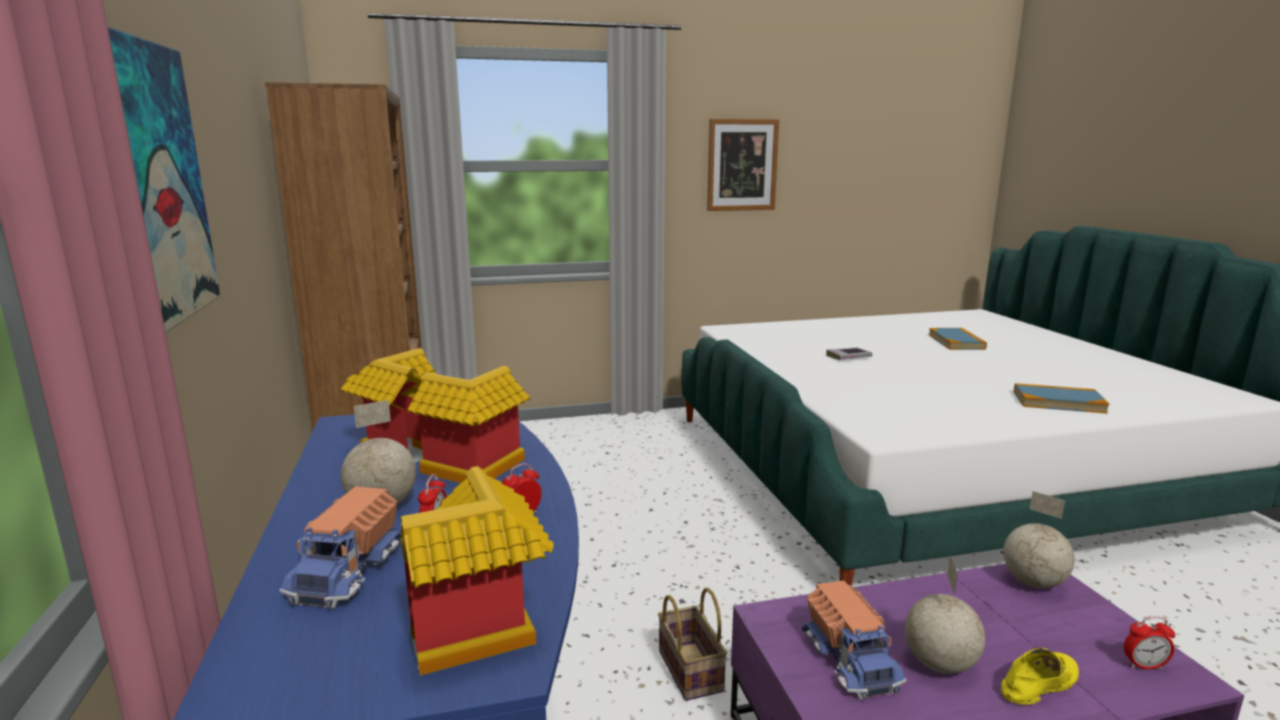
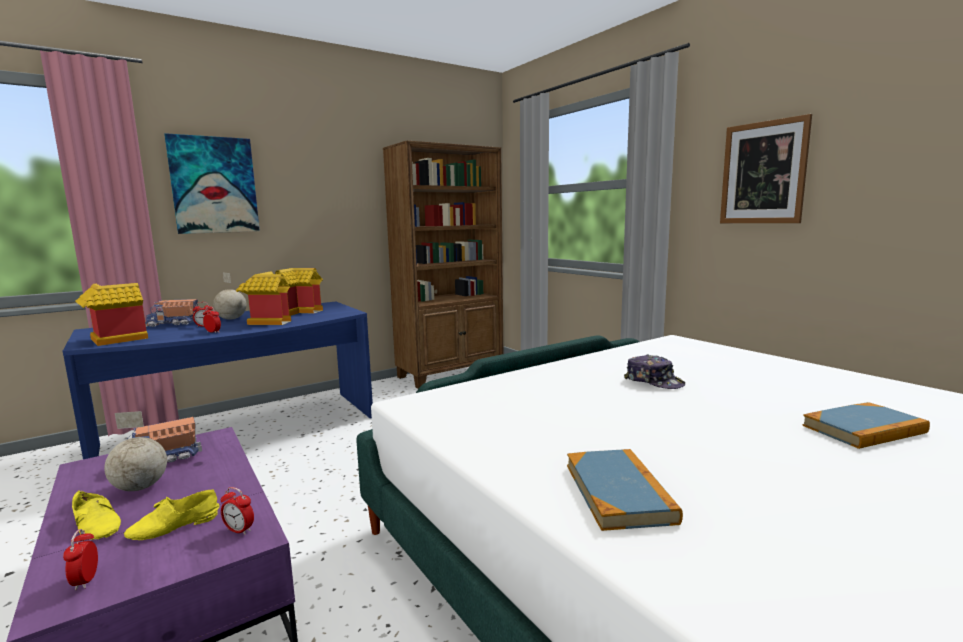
camera: 70 degrees right, 5 degrees down
basket [658,588,727,701] -> none
book [826,348,872,360] -> cap [624,354,685,389]
globe [1003,491,1075,588] -> alarm clock [221,487,254,535]
none -> yellow shoe [124,490,220,540]

